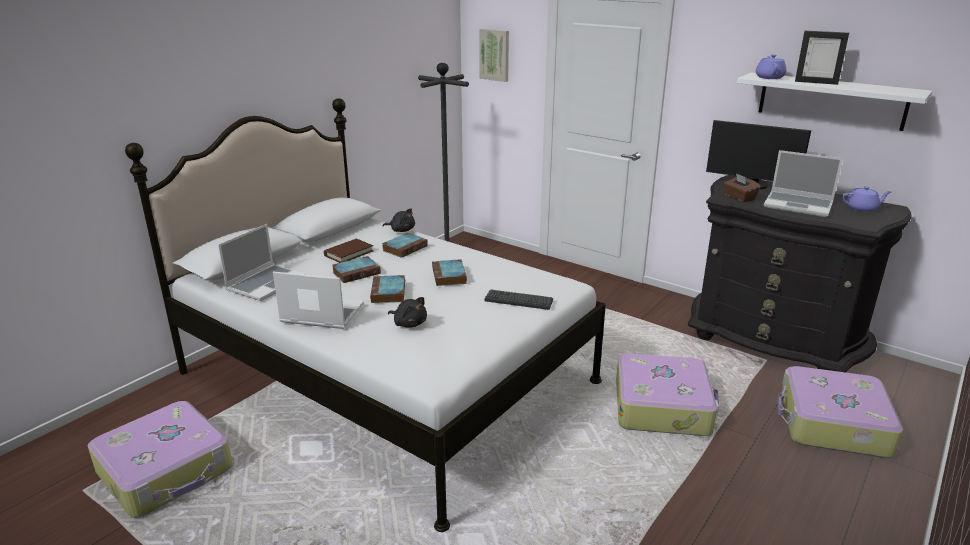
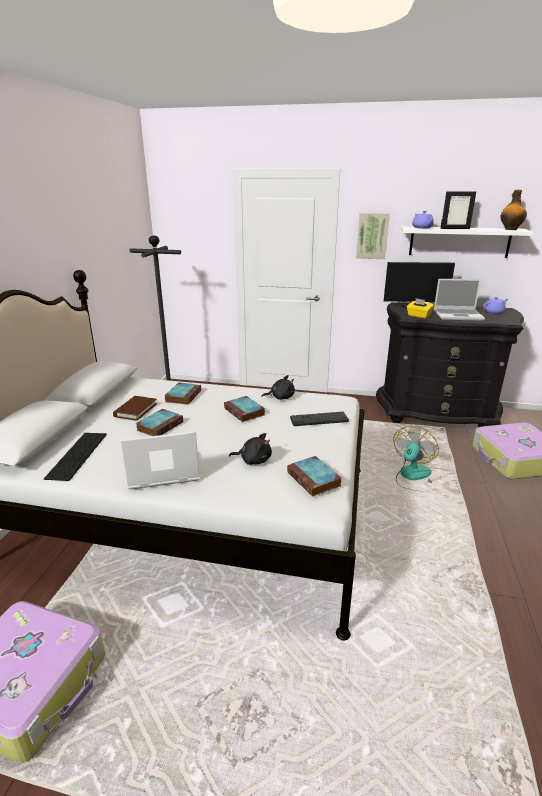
camera: 25 degrees left, 0 degrees up
laptop [218,224,306,301] -> keyboard [44,433,107,481]
book [370,275,405,303] -> book moved to [287,456,341,497]
black plush toy [383,208,415,232] -> black plush toy moved to [261,375,295,400]
picture [479,29,509,82] -> picture moved to [356,213,390,259]
suitcase [616,353,719,436] -> fan [394,426,439,491]
brown tissue box [723,173,761,202] -> yellow tissue box [407,298,434,318]
none -> bottle [500,190,527,230]

